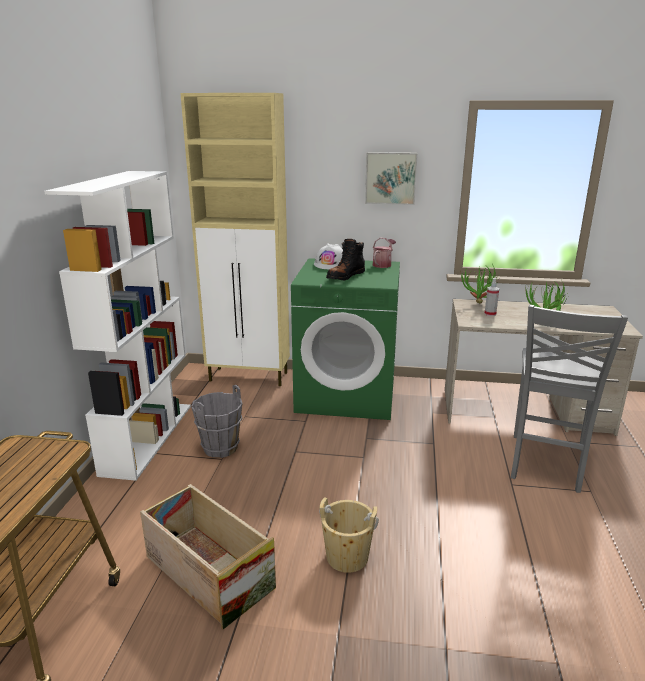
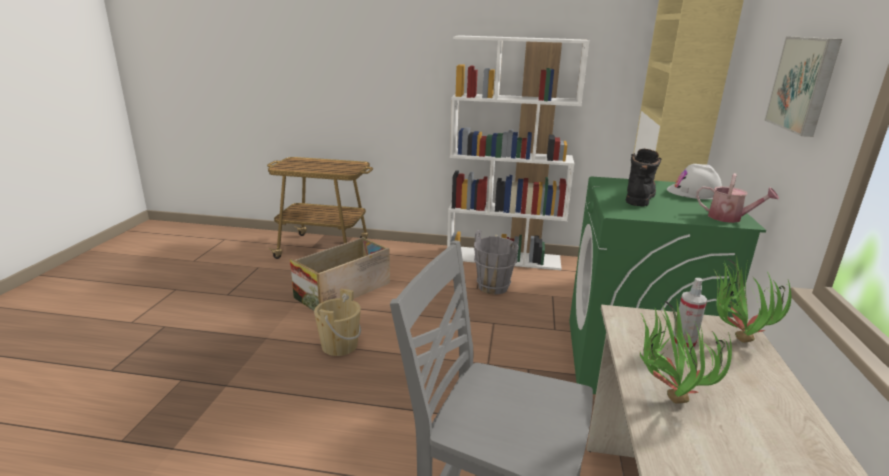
camera: 90 degrees right, 0 degrees up
black boot [326,239,365,280] -> black boot turned 75 degrees clockwise [625,149,662,207]

